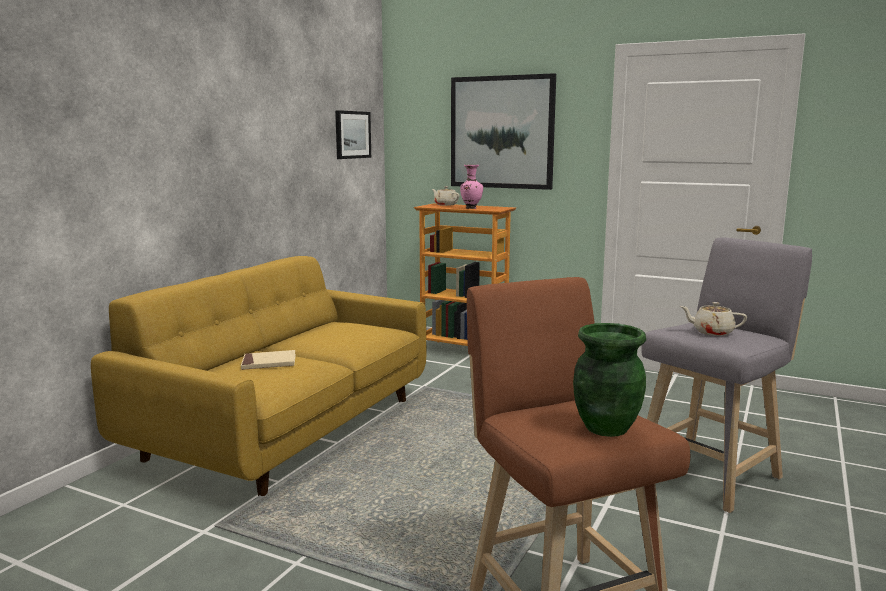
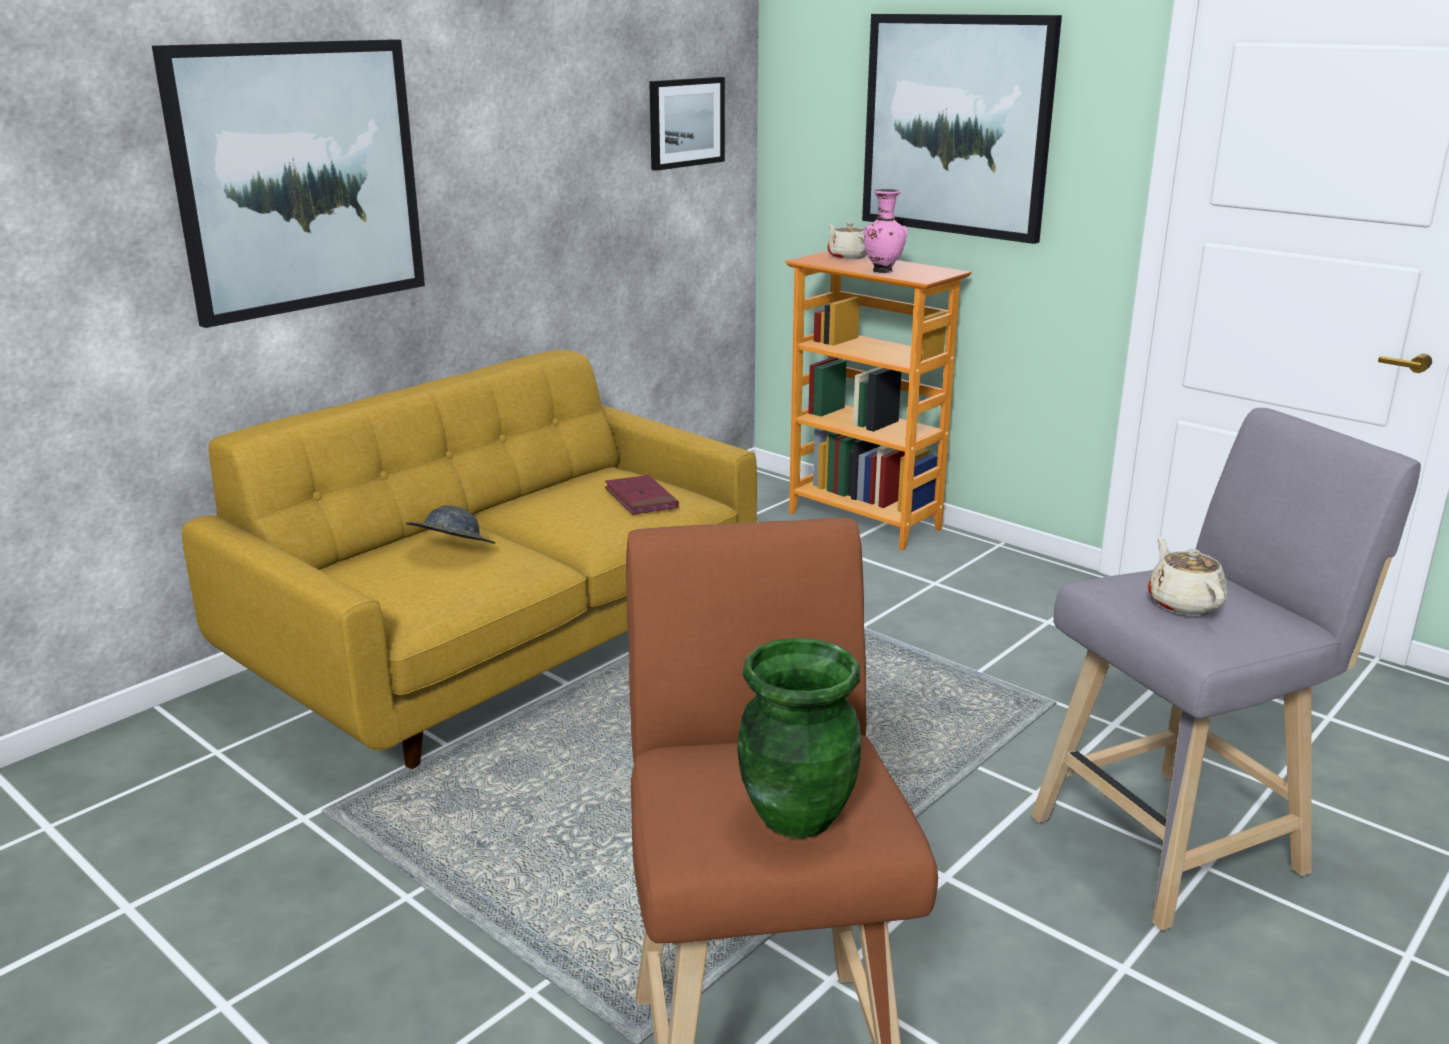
camera: 15 degrees right, 10 degrees up
beige book [241,350,296,370] -> grey hat [406,505,495,544]
beige teapot [680,302,747,336] -> beige teapot turned 45 degrees clockwise [1148,537,1227,615]
none -> picture [152,39,425,328]
none -> red book [605,475,679,515]

